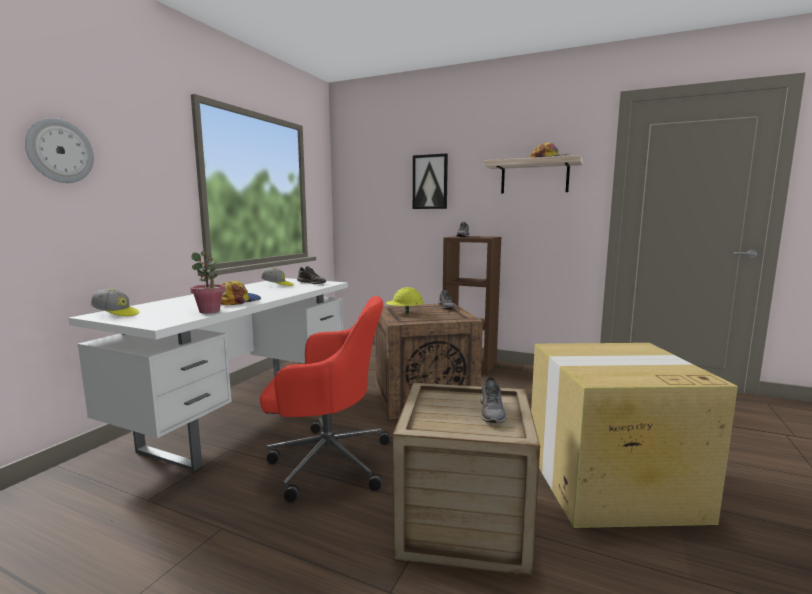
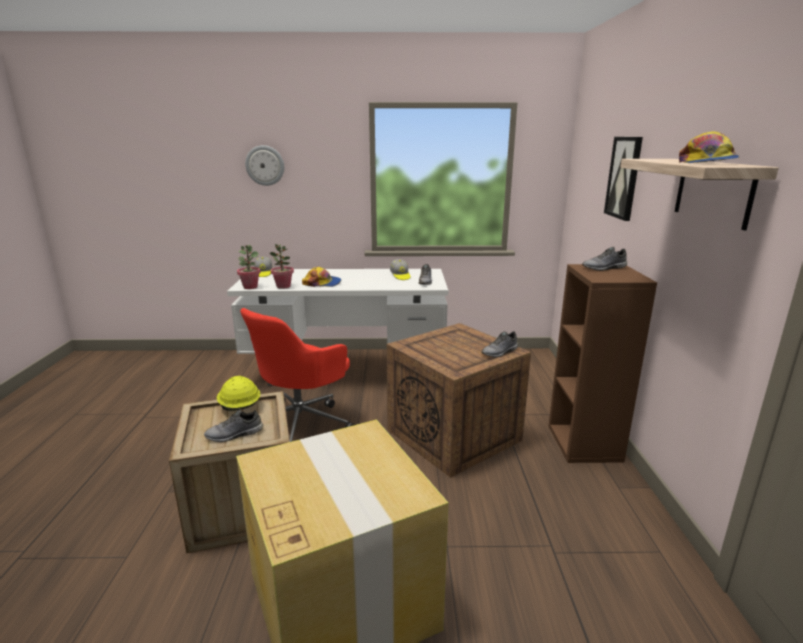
camera: 65 degrees right, 10 degrees up
red office chair [260,296,390,502] -> red office chair turned 60 degrees clockwise [240,308,355,442]
yellow hard hat [386,287,424,313] -> yellow hard hat moved to [217,376,260,411]
none -> potted plant [237,245,261,289]

